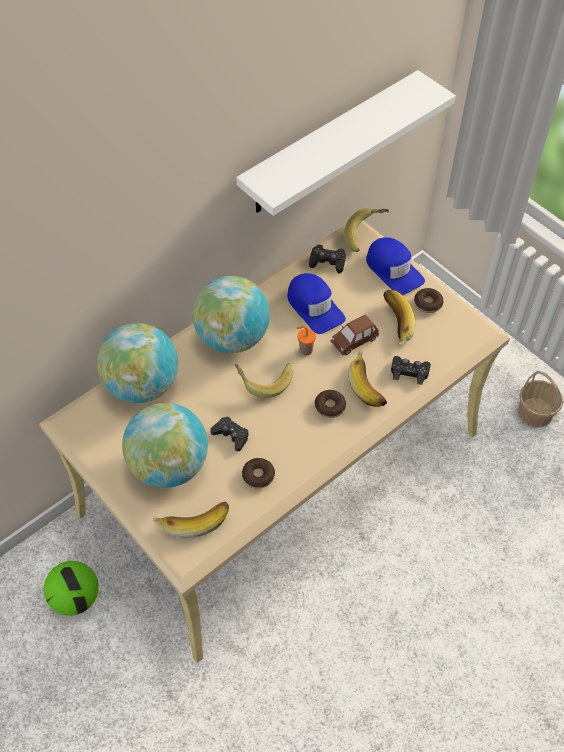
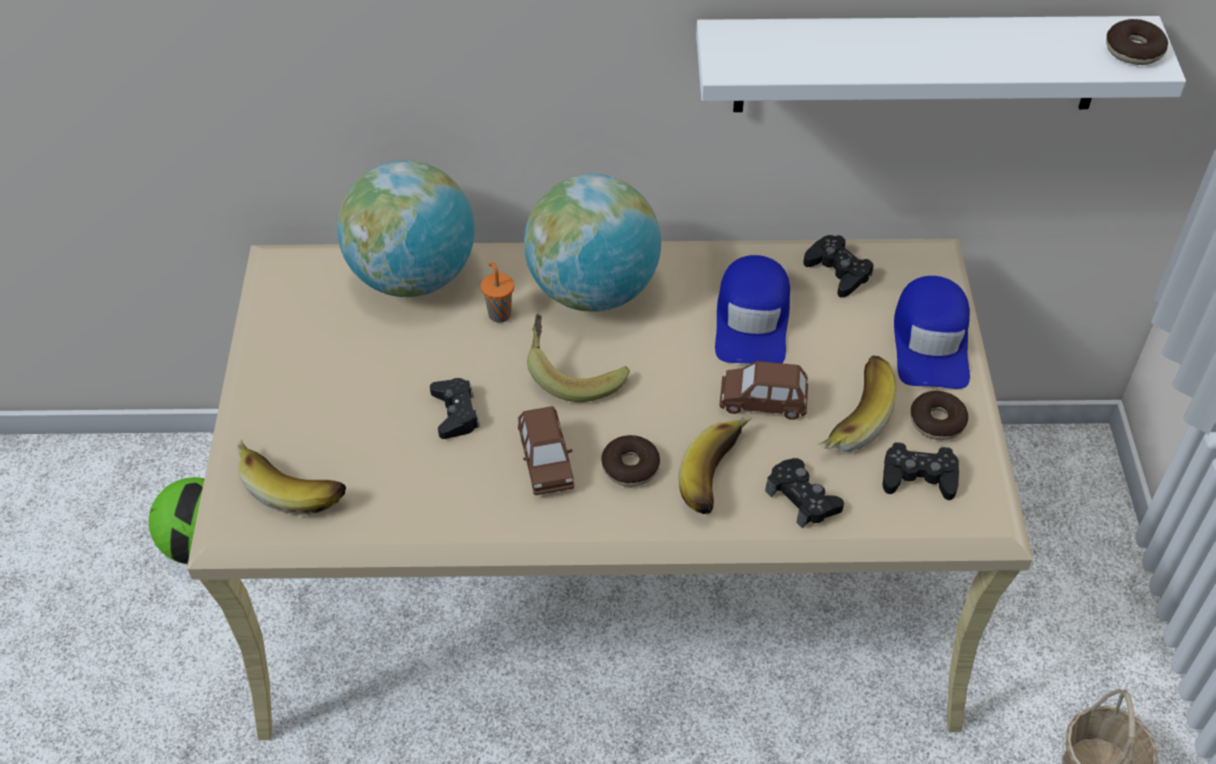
camera: 40 degrees right, 5 degrees down
globe [122,403,208,488] -> none
donut [242,458,275,489] -> donut moved to [1106,19,1168,65]
orange cup [297,326,316,355] -> orange cup moved to [481,263,514,323]
banana [344,208,389,252] -> none
none -> brown toy car [518,406,574,495]
none -> black game controller [883,442,959,500]

